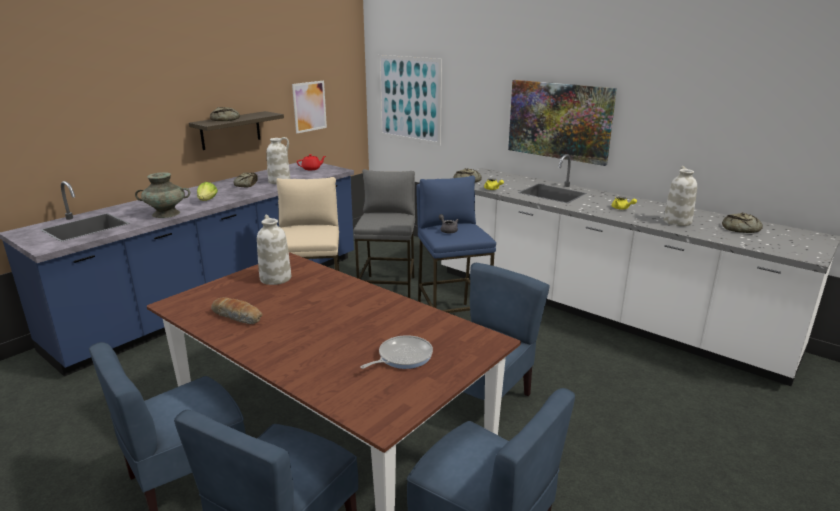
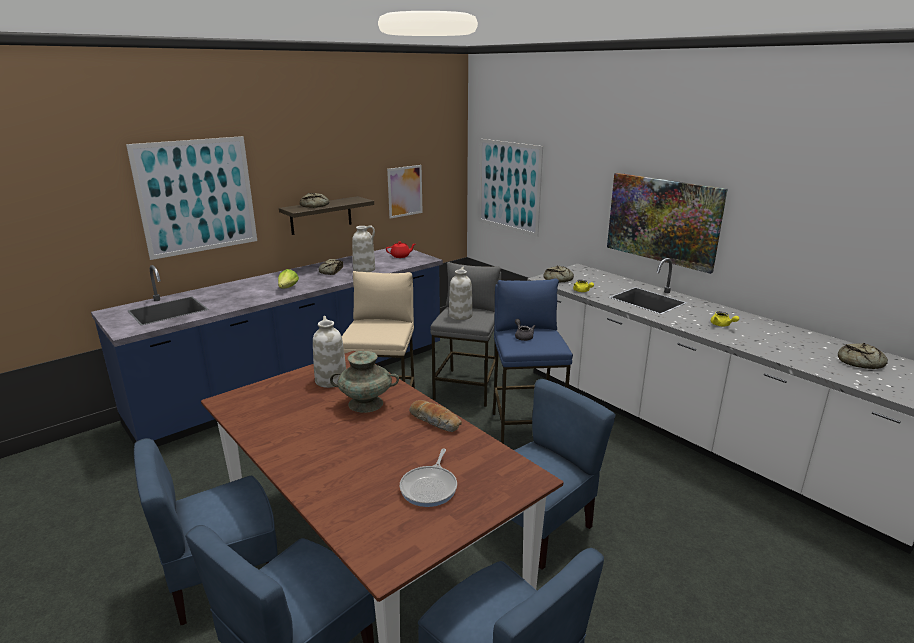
camera: 10 degrees right, 0 degrees up
turquoise vase [135,172,191,218] -> turquoise vase moved to [330,351,399,413]
bread [211,297,262,324] -> bread moved to [409,400,462,432]
frying pan [360,335,433,369] -> frying pan turned 135 degrees clockwise [400,449,457,507]
white vase [663,166,697,226] -> white vase moved to [449,267,473,320]
none -> picture [126,136,257,260]

